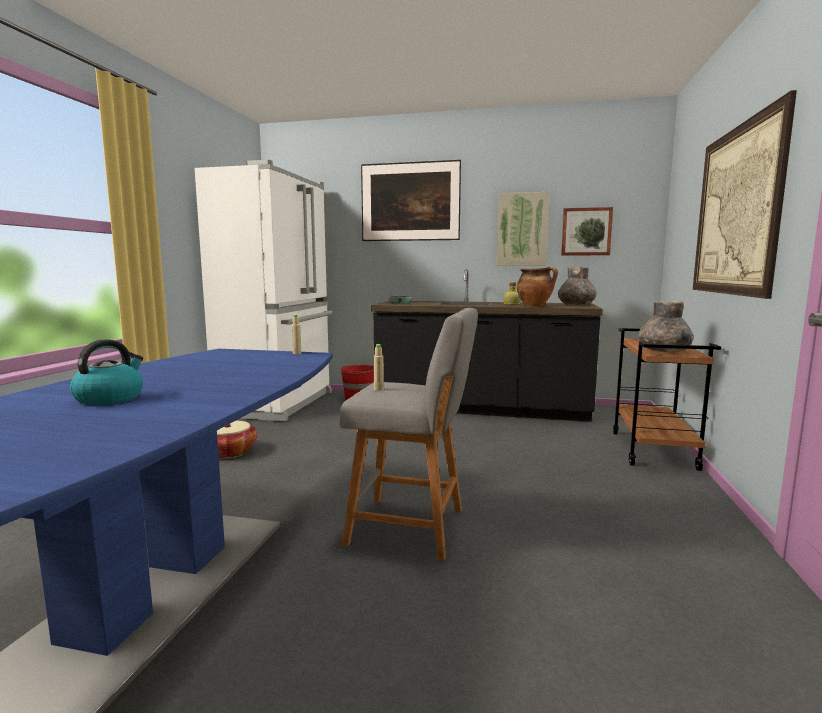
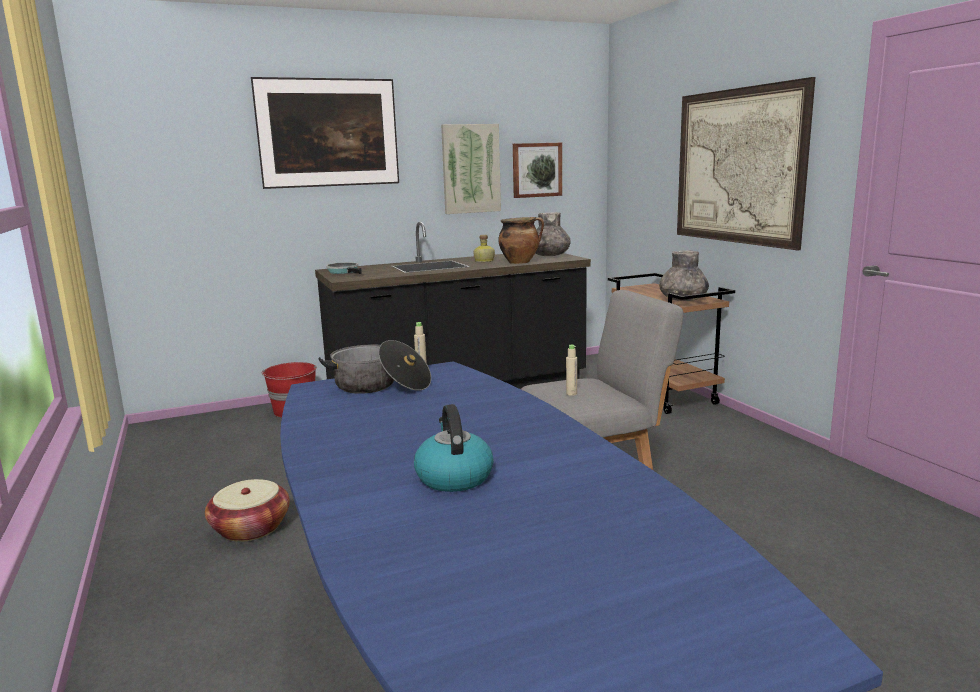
camera: 35 degrees left, 5 degrees up
white fridge [195,160,332,422] -> none
none -> cooking pot [318,340,431,394]

